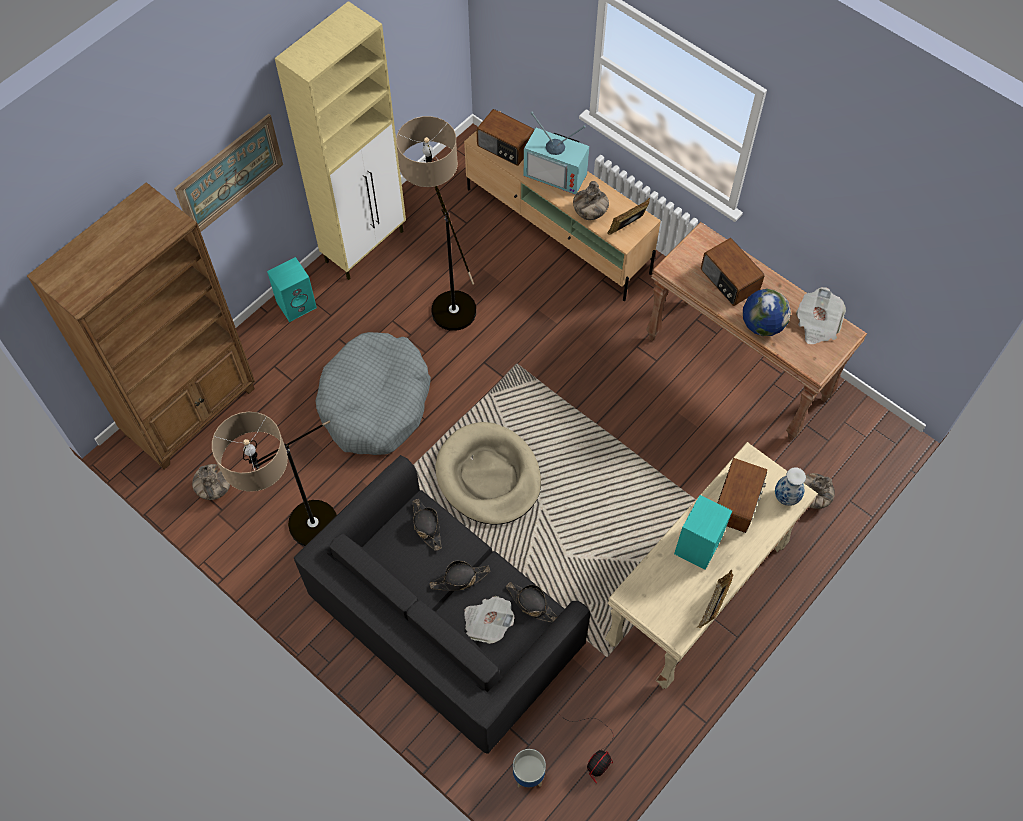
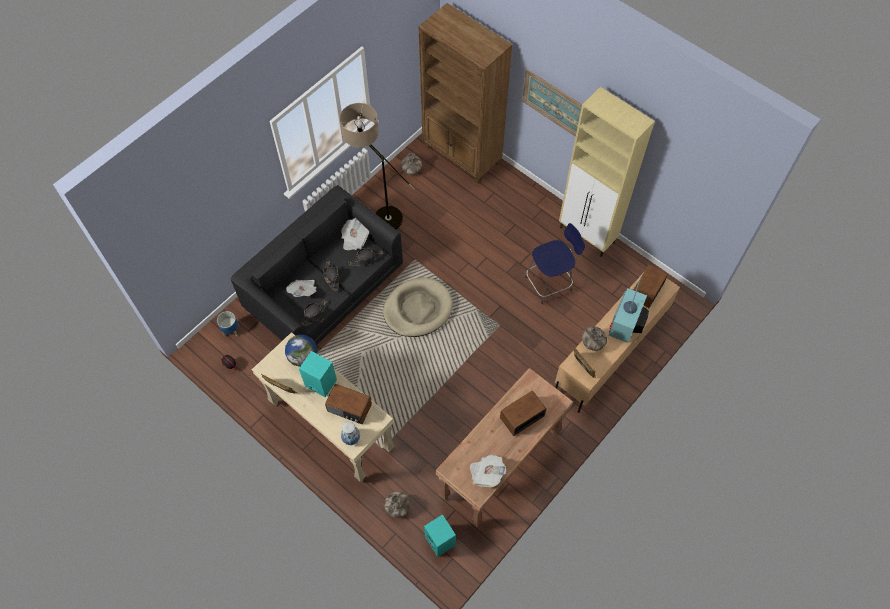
camera: 90 degrees right, 0 degrees up
turquoise speaker [267,257,317,322] -> turquoise speaker moved to [424,514,456,557]
grey dog bed [316,332,431,455] -> none
floor lamp [396,116,476,331] -> blue stool [525,223,585,304]
globe [743,289,791,336] -> globe moved to [285,335,317,367]
none -> newspaper [341,218,369,250]

